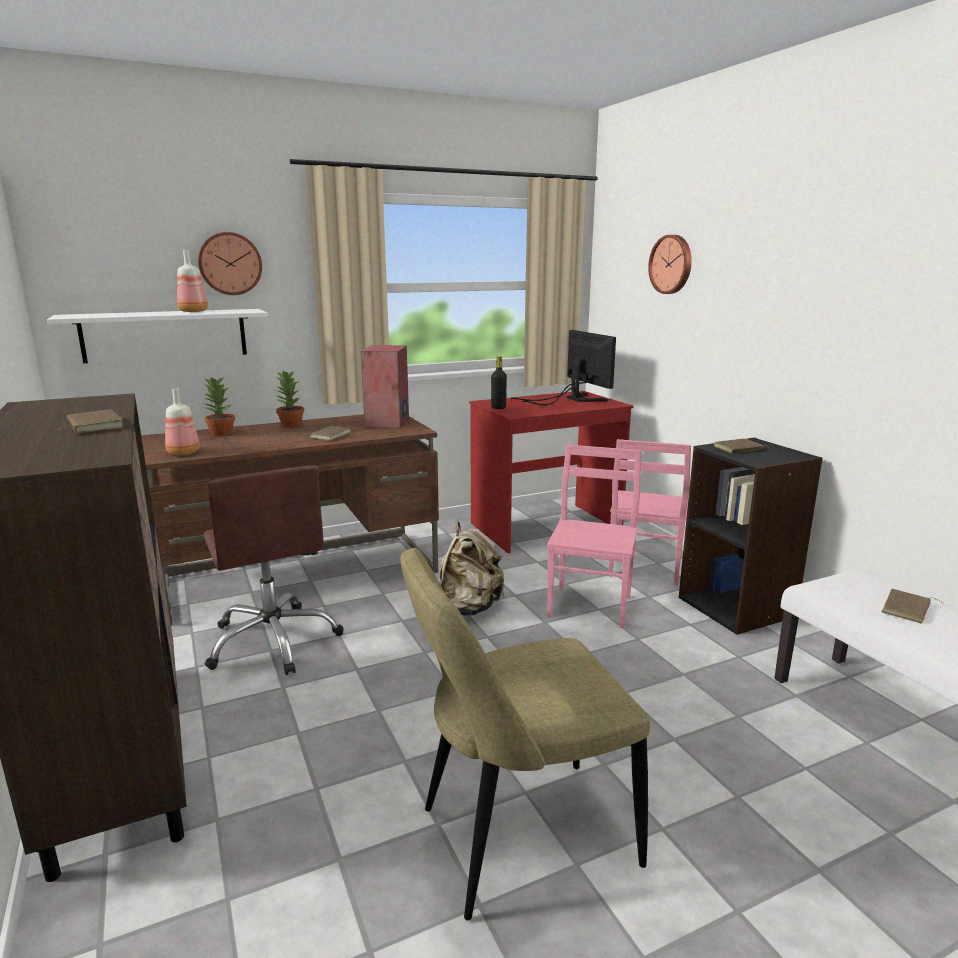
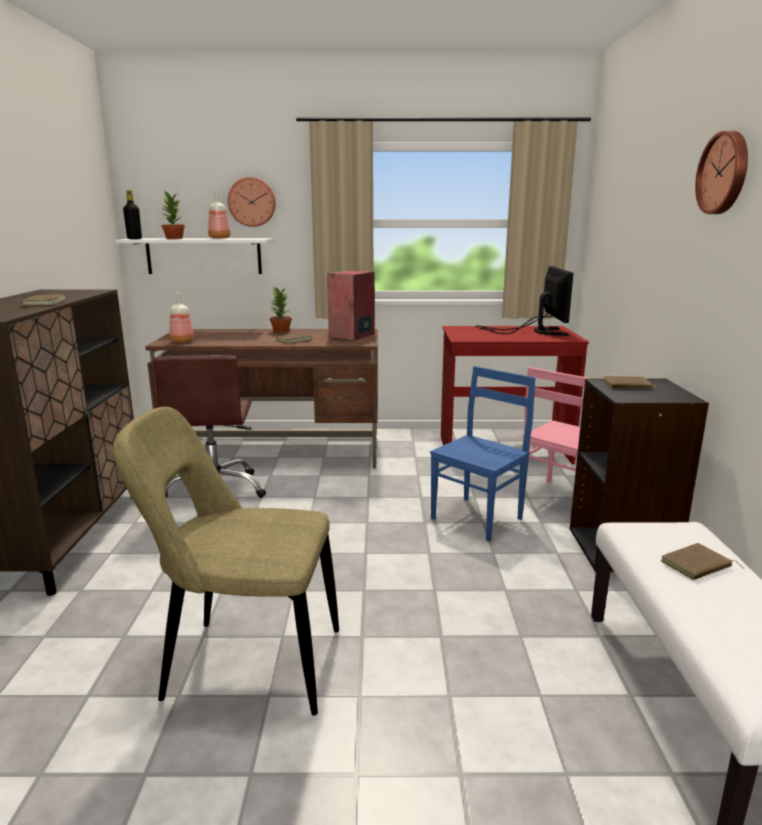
camera: 25 degrees right, 0 degrees up
potted plant [203,376,235,436] -> potted plant moved to [162,192,185,239]
beige backpack [440,522,504,616] -> none
black bottle [491,356,507,409] -> black bottle moved to [123,190,142,239]
pink chair [547,445,641,628] -> blue chair [430,366,535,542]
wall clock [648,235,692,294] -> wall clock moved to [695,131,748,214]

